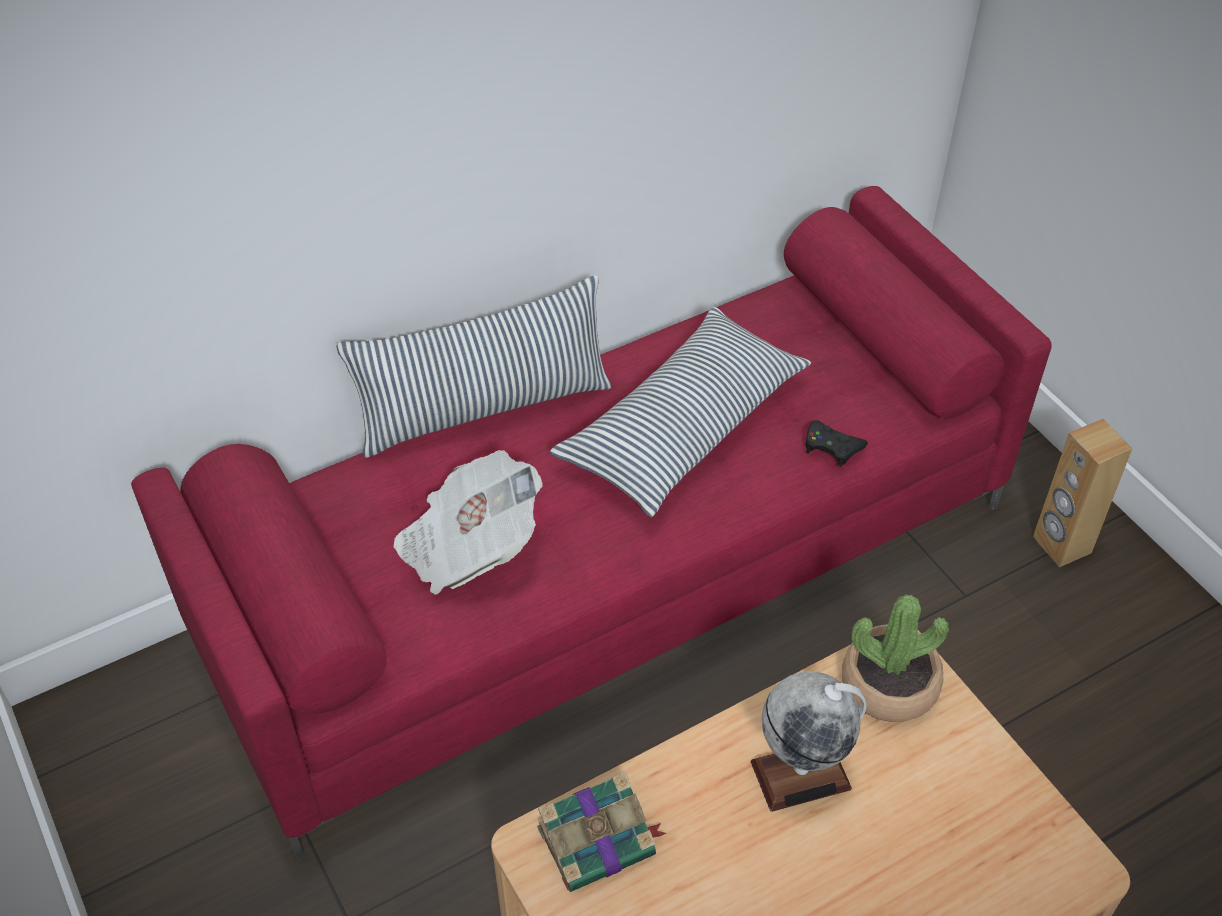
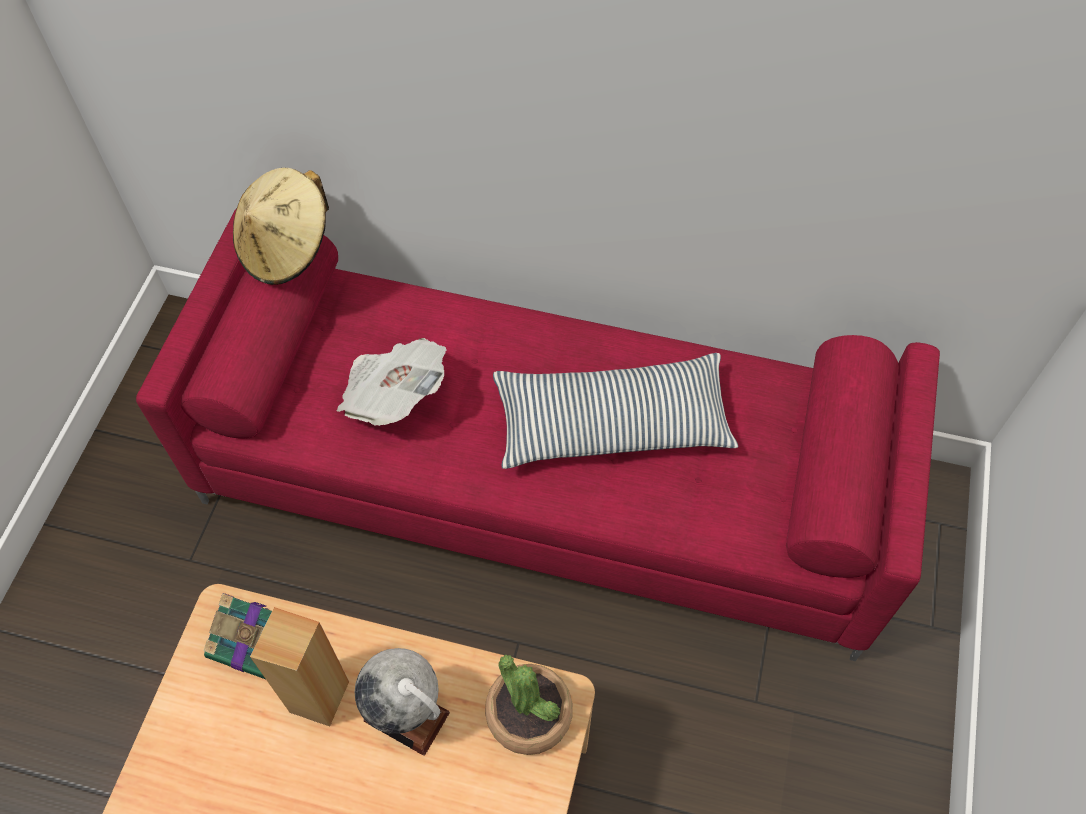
camera: 45 degrees right, 10 degrees up
pillow [337,276,611,458] -> none
black game controller [806,420,868,467] -> none
brown speaker [1033,419,1132,567] -> brown speaker moved to [250,607,349,726]
none -> beige hat [233,168,329,285]

